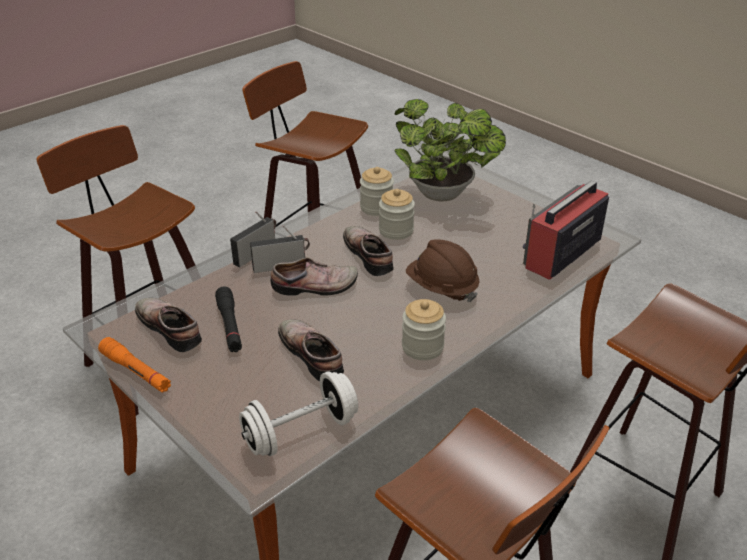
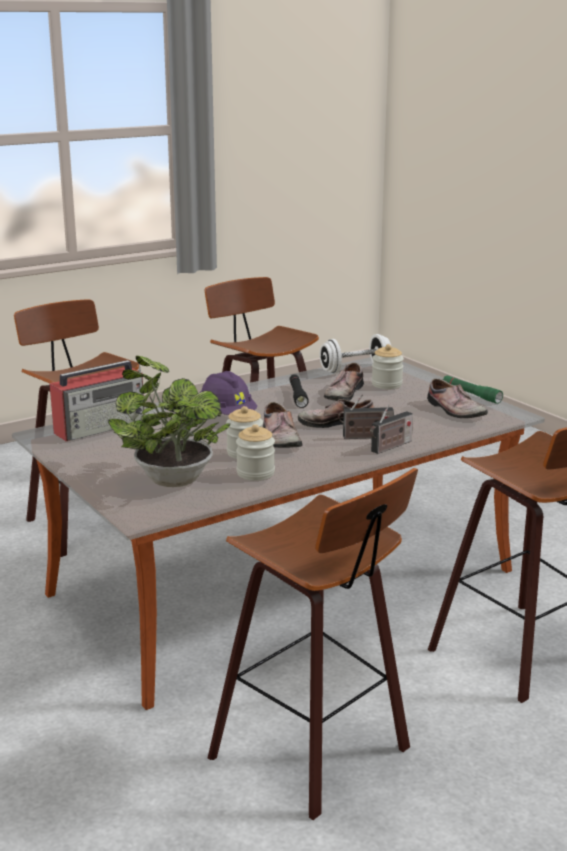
camera: 170 degrees left, 15 degrees down
orange flashlight [98,337,171,392] -> green flashlight [443,376,503,404]
black flashlight [215,286,242,352] -> black flashlight moved to [289,375,309,408]
shoe [278,319,344,382] -> shoe turned 45 degrees clockwise [324,363,364,401]
jar [402,299,446,360] -> jar moved to [372,344,404,389]
brown hard hat [406,239,480,302] -> purple hard hat [200,371,257,415]

